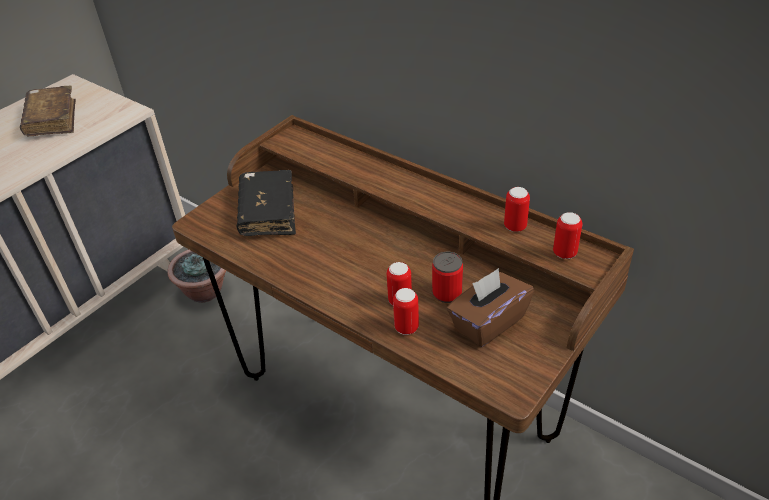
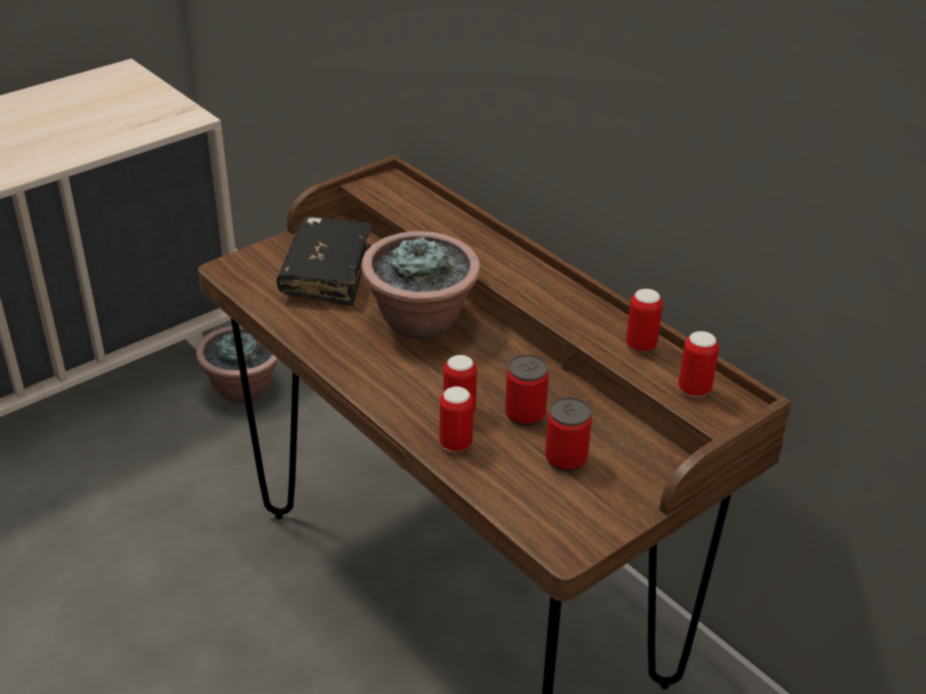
camera: 10 degrees right, 5 degrees down
brown book [20,86,76,136] -> none
brown tissue box [447,268,534,347] -> can [545,397,592,472]
none -> potted plant [361,231,481,340]

